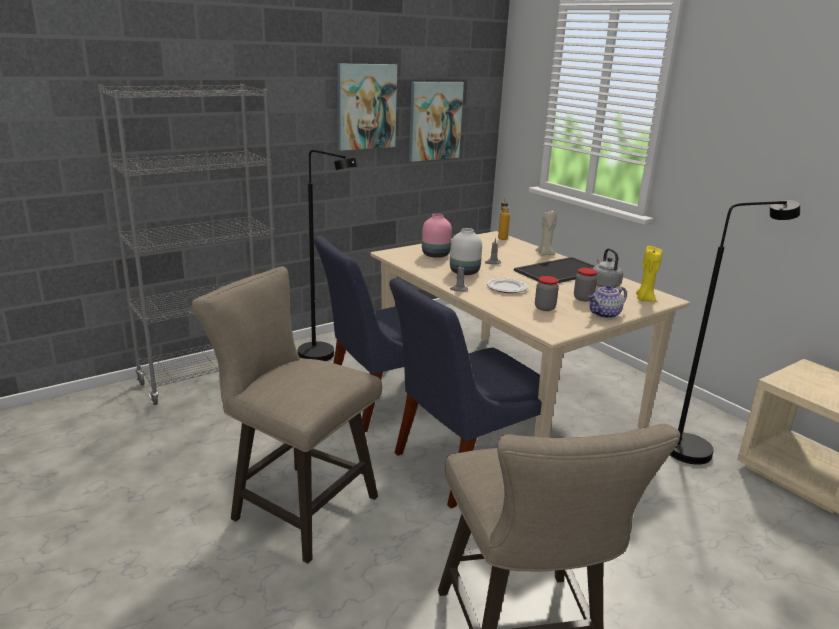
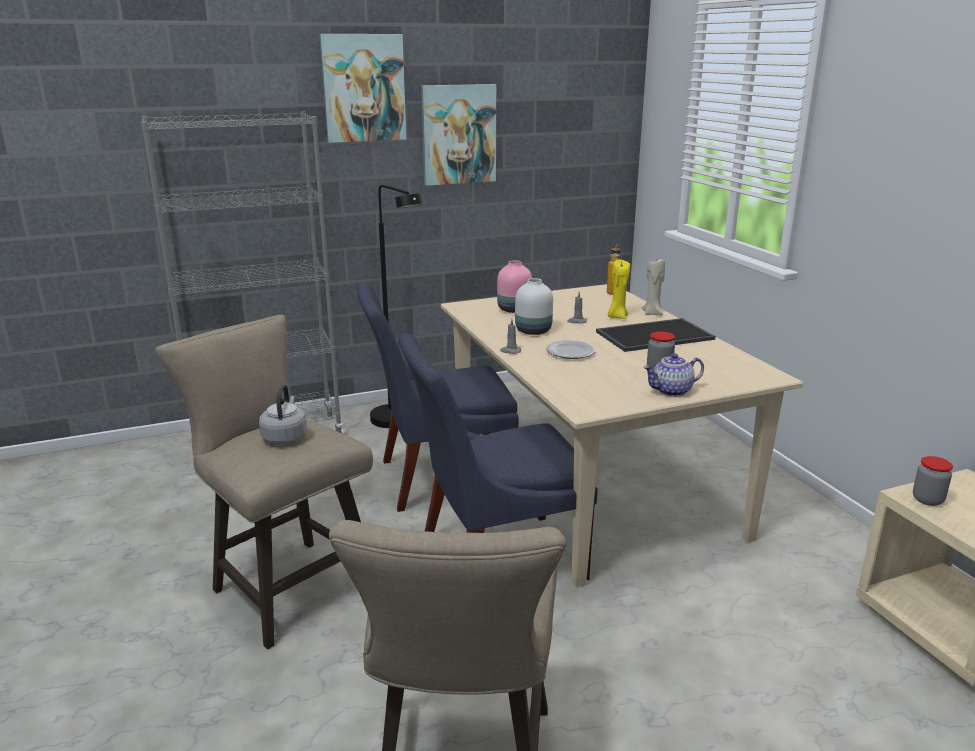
camera: 15 degrees right, 0 degrees up
picture [409,82,464,162] -> picture moved to [319,34,407,143]
jar [535,276,559,311] -> jar moved to [913,456,953,506]
grey kettle [593,248,623,288] -> grey kettle moved to [259,384,307,445]
yellow candle [636,246,662,302] -> yellow candle moved to [608,259,630,319]
black floor lamp [670,200,800,465] -> none

